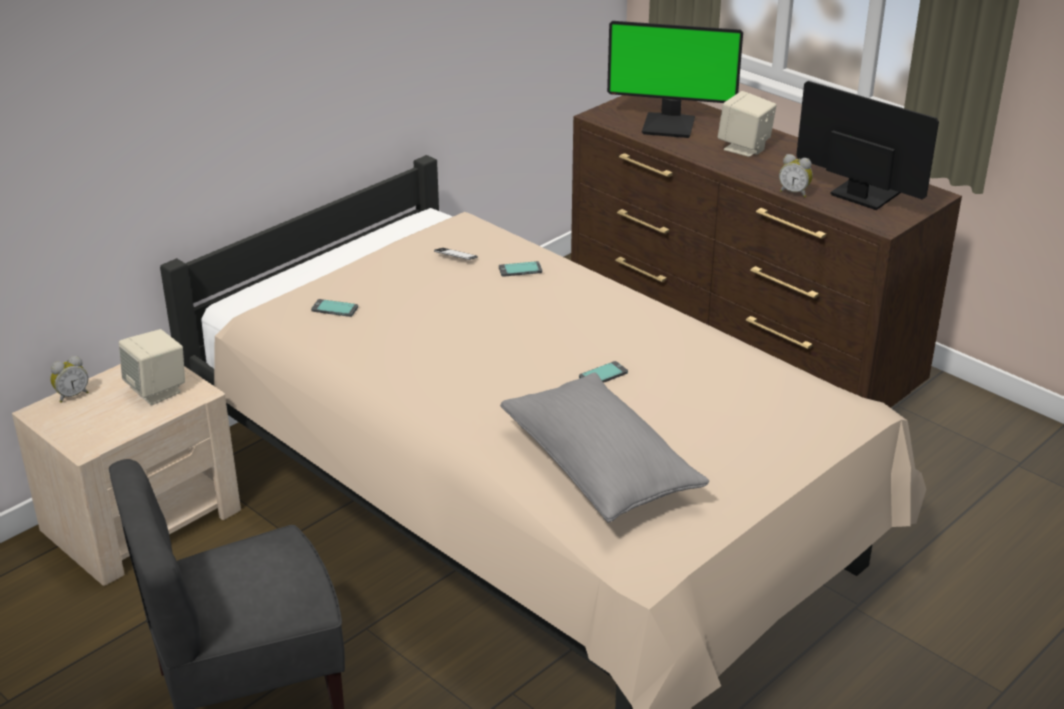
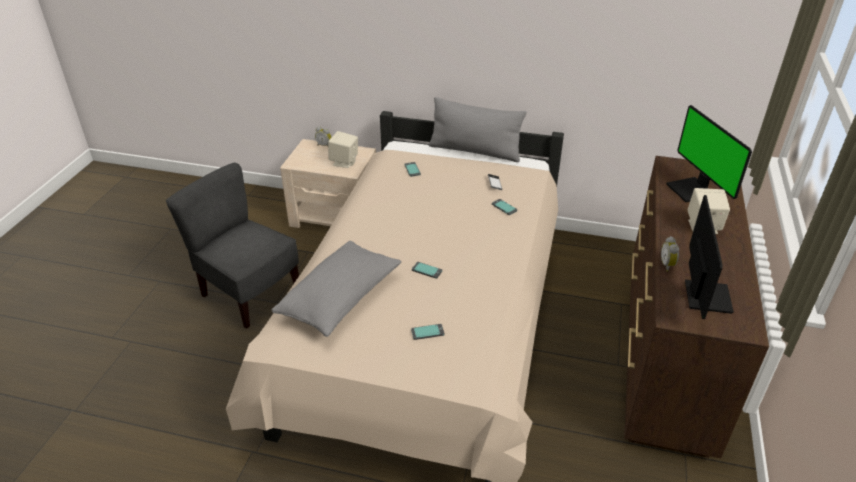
camera: 60 degrees right, 5 degrees up
none -> phone [411,324,445,340]
none -> grey pillow [429,97,527,162]

